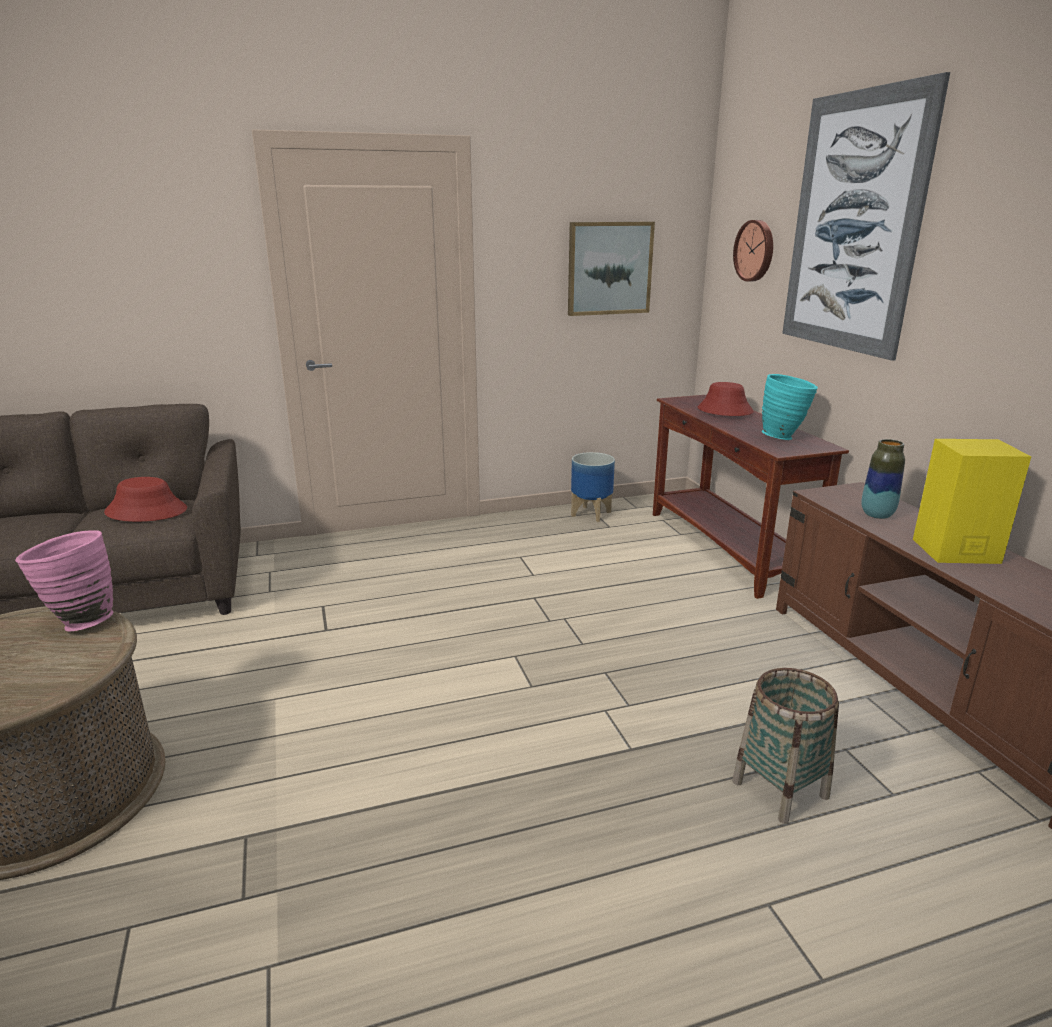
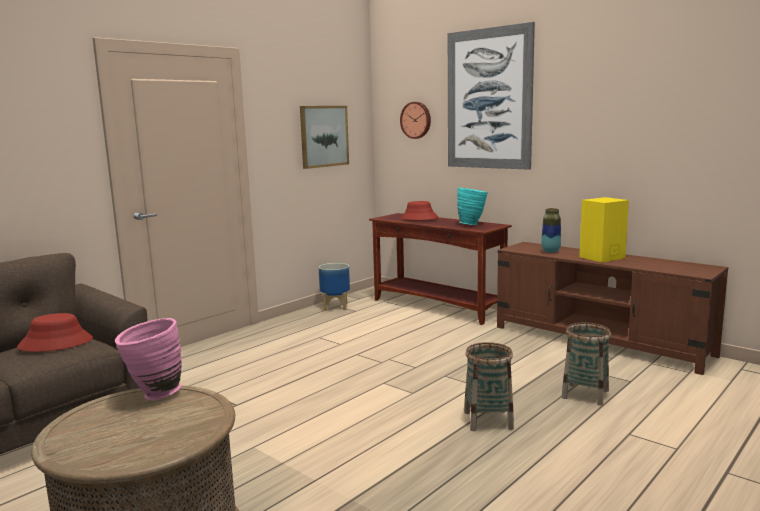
camera: 30 degrees left, 10 degrees down
none -> basket [464,342,514,431]

